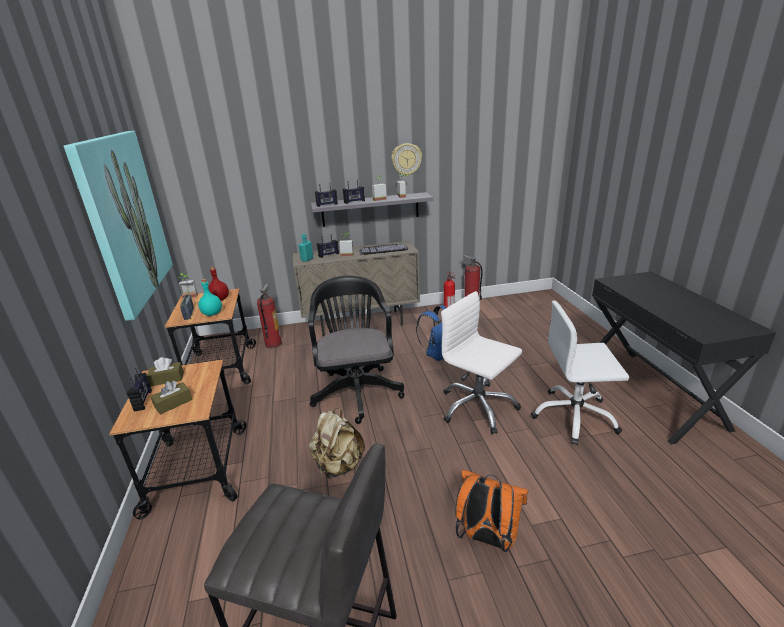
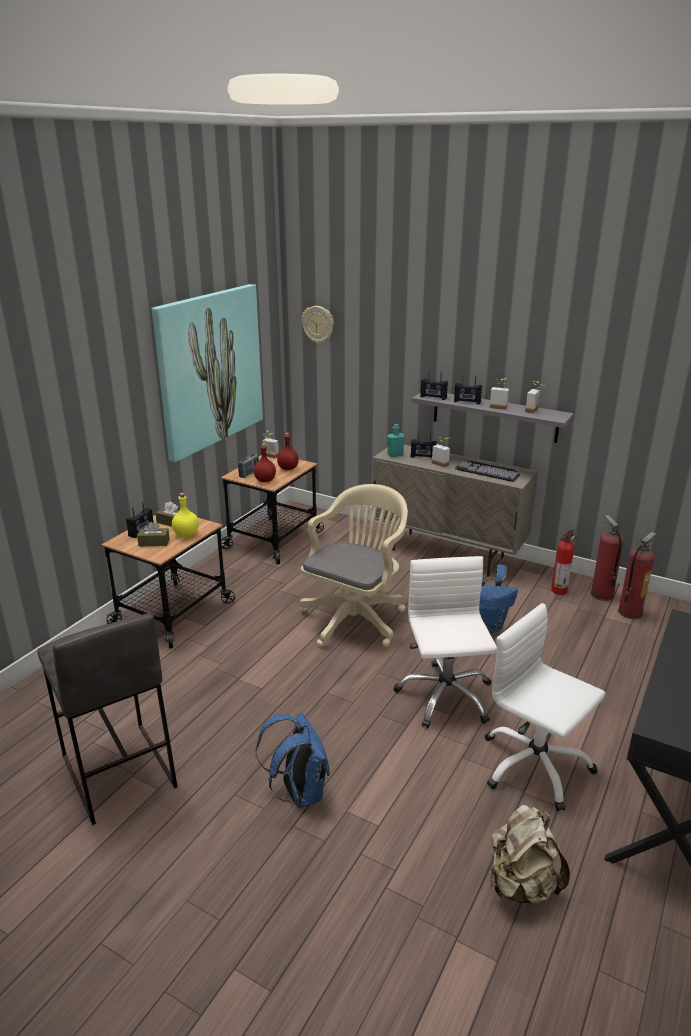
camera: 40 degrees right, 0 degrees up
turquoise bottle [198,279,222,316] -> red bottle [254,443,276,482]
fire extinguisher [257,284,282,348] -> fire extinguisher moved to [618,532,656,619]
black office chair [308,275,404,424] -> beige office chair [299,484,408,647]
beige backpack [309,408,365,479] -> beige backpack moved to [490,805,570,906]
wall clock [391,143,422,176] -> wall clock moved to [302,306,334,344]
orange backpack [455,470,528,552] -> blue backpack [256,713,329,808]
none -> yellow bottle [172,493,199,537]

